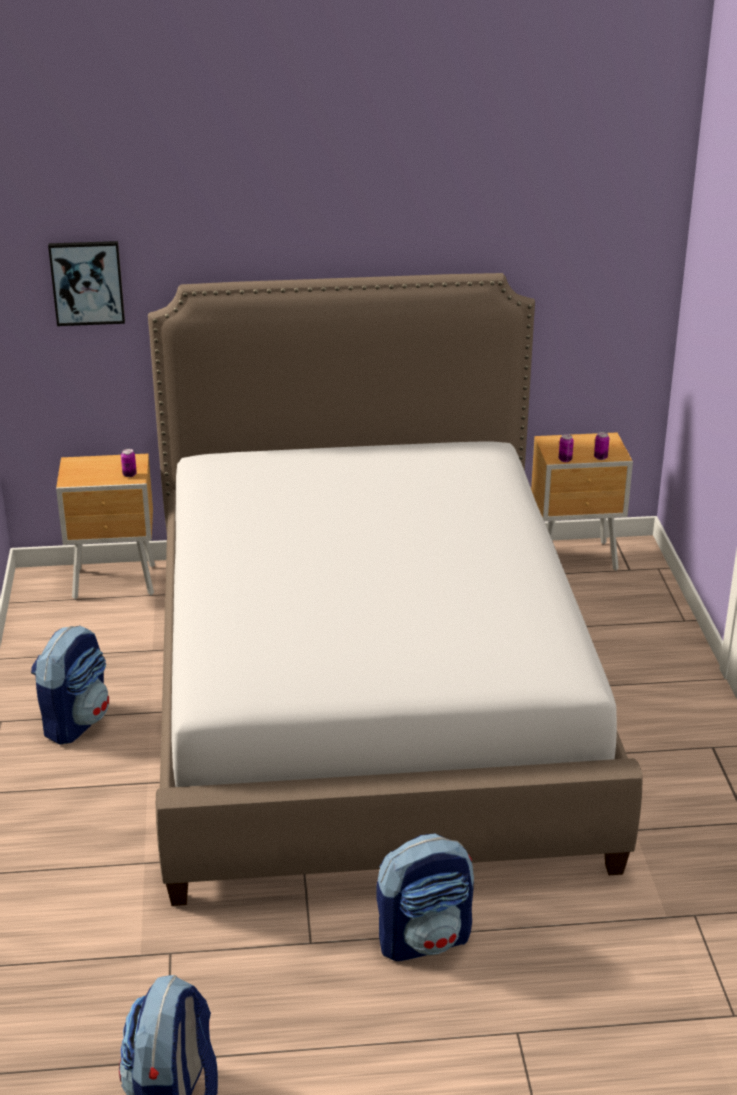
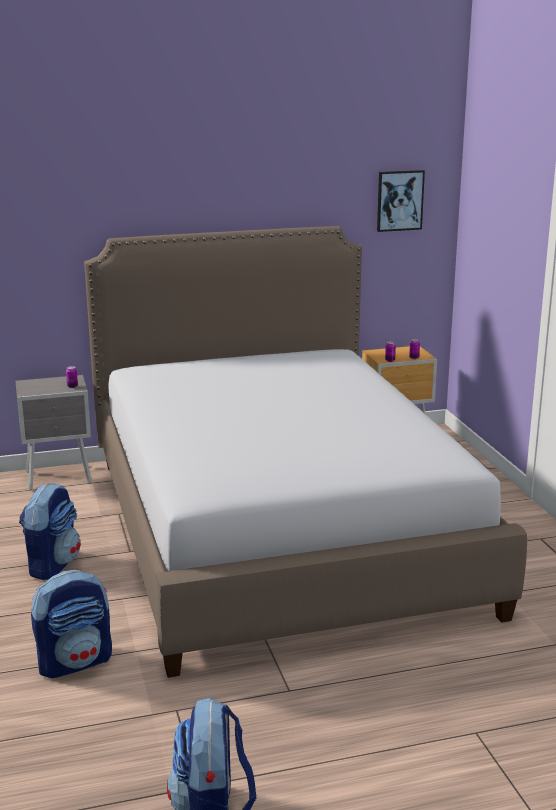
camera: 10 degrees left, 10 degrees down
picture [48,241,125,326] -> picture moved to [377,170,425,232]
brown nightstand [56,454,155,599] -> grey nightstand [15,375,92,490]
backpack [377,833,474,961] -> backpack moved to [31,570,112,678]

